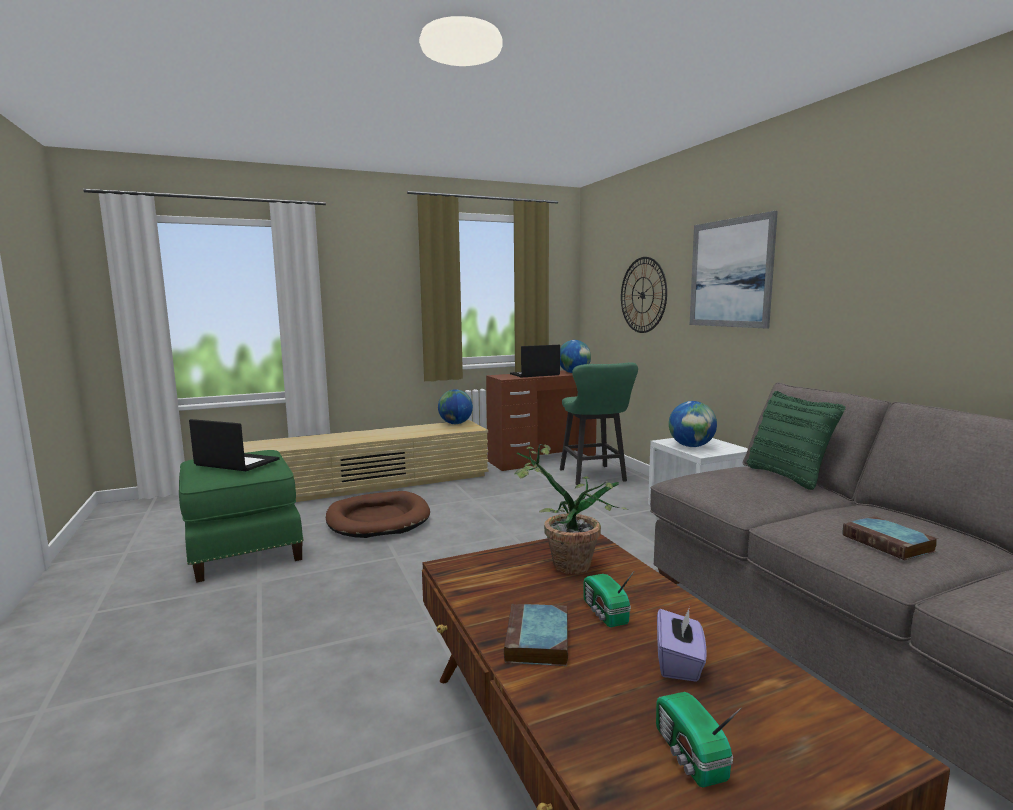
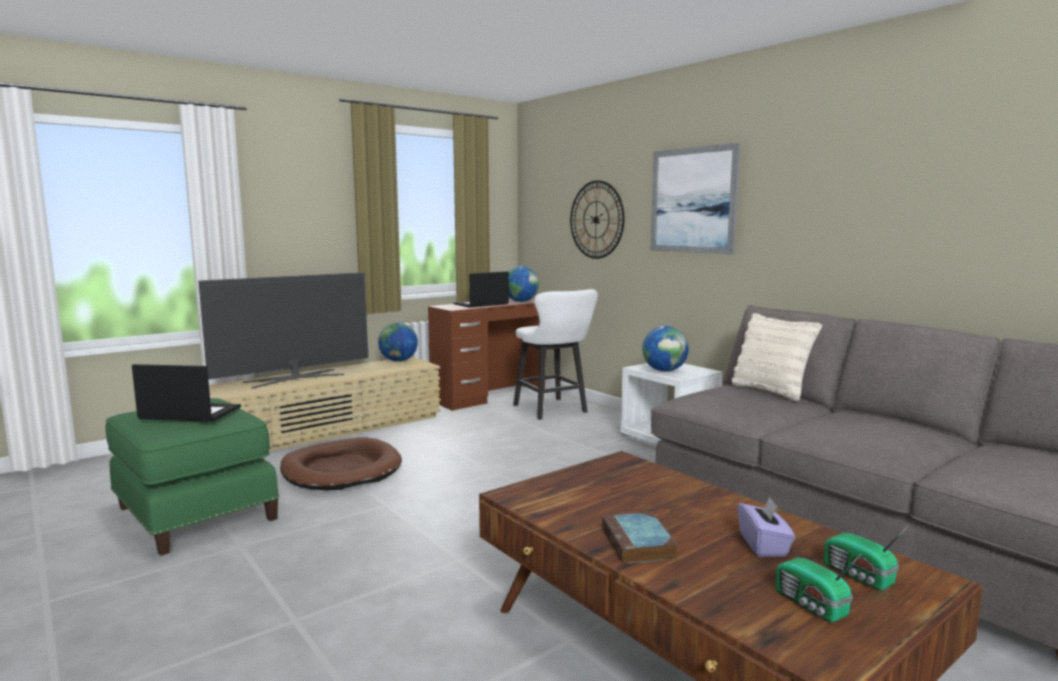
camera: 15 degrees left, 0 degrees up
potted plant [514,444,628,574] -> none
green stool [560,363,638,485] -> white stool [513,289,598,420]
radio [584,571,634,627] -> radio moved to [824,526,908,590]
green pillow [747,391,846,490] -> beige pillow [731,313,822,401]
book [843,516,938,560] -> none
none -> television [198,272,368,389]

